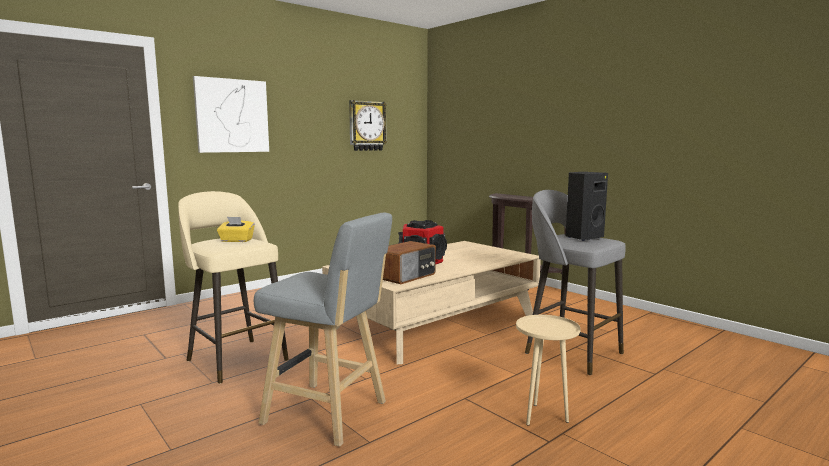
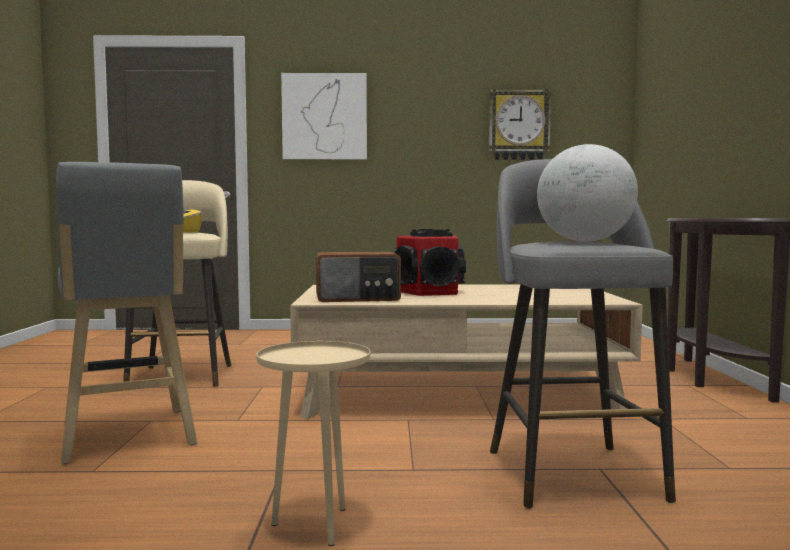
camera: 40 degrees right, 5 degrees down
black speaker [566,172,608,241] -> globe [537,144,638,242]

